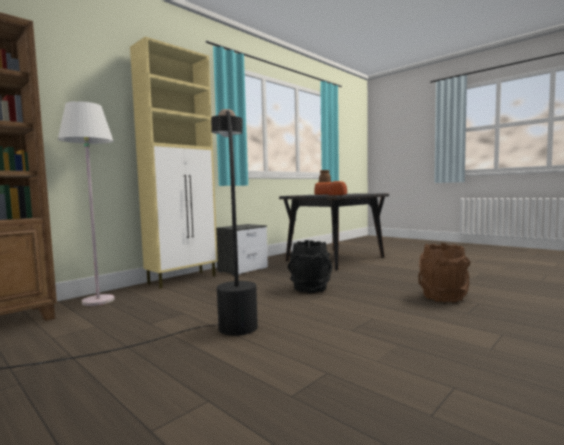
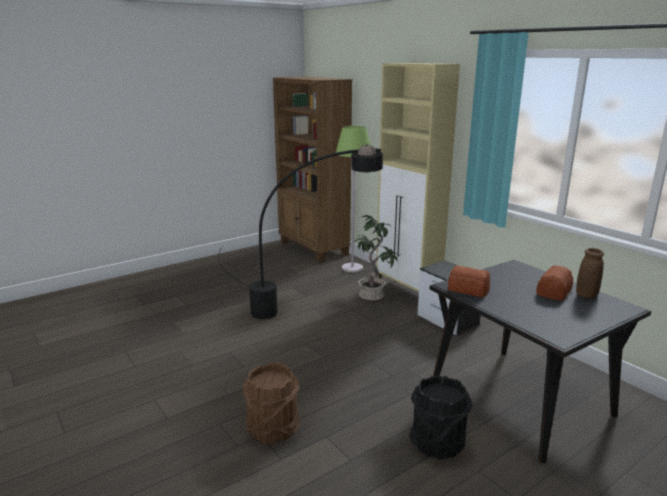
camera: 100 degrees right, 15 degrees up
white floor lamp [58,101,115,306] -> green floor lamp [336,126,370,273]
black bucket [287,240,333,293] -> black bucket moved to [409,376,472,459]
none -> potted plant [353,215,398,300]

